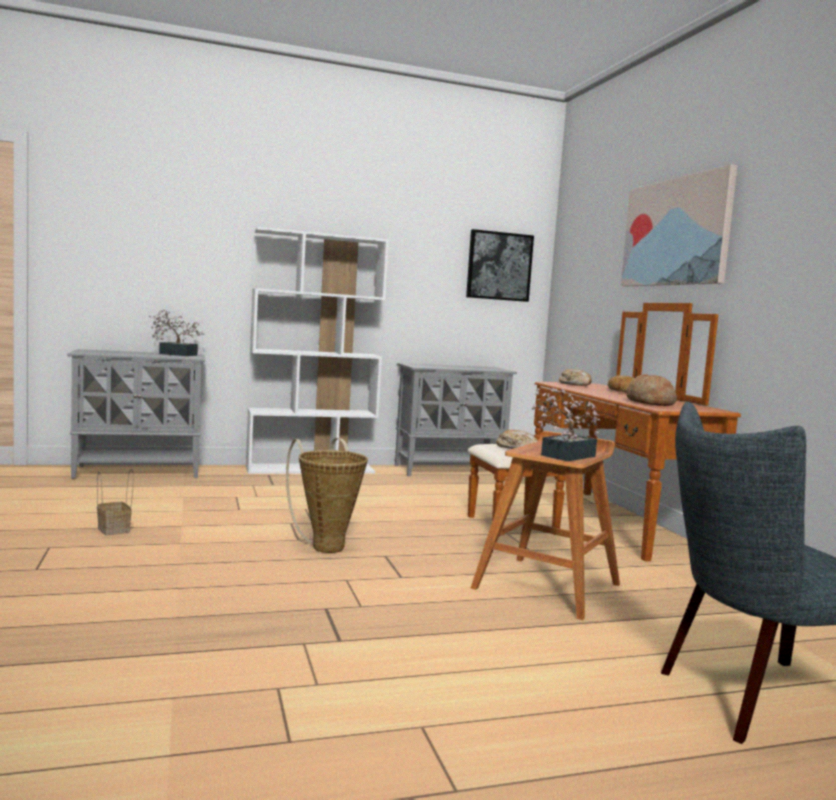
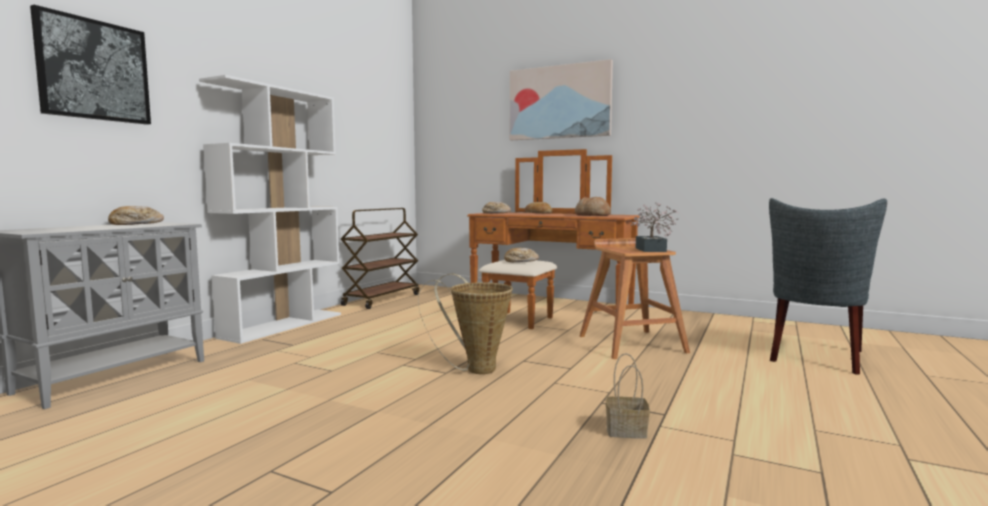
camera: 45 degrees left, 0 degrees up
basket [97,469,133,536] -> basket moved to [606,353,650,439]
potted plant [149,310,205,356] -> bread [108,206,164,225]
grey cabinet [395,363,517,476] -> brown cart [341,208,419,309]
picture [466,229,534,302] -> picture moved to [30,5,151,125]

